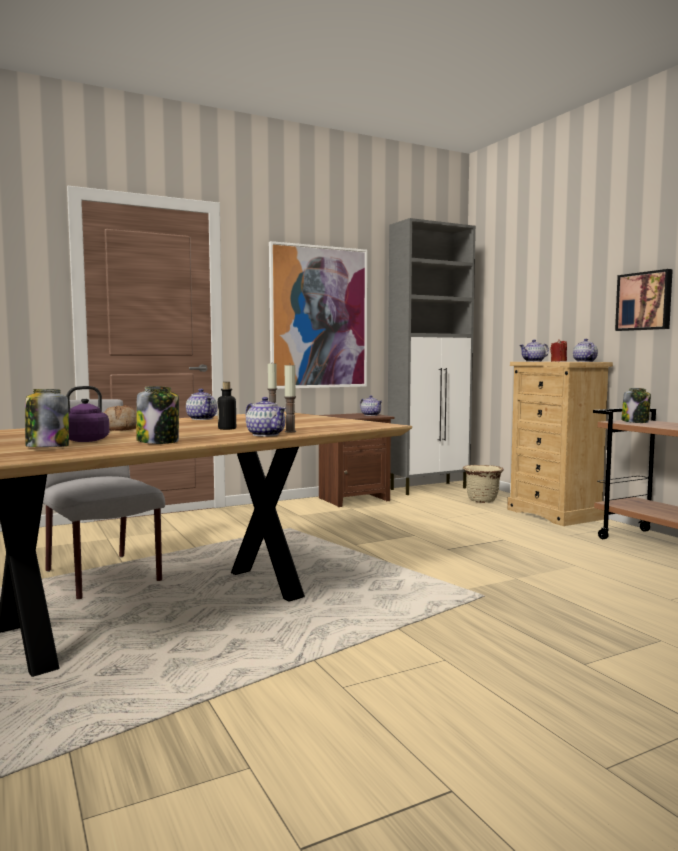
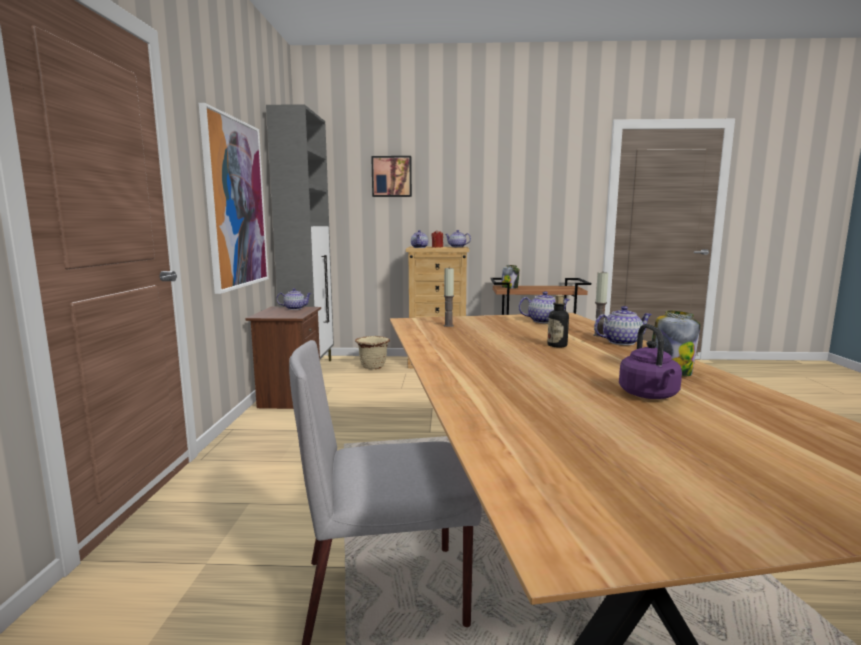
camera: 60 degrees left, 5 degrees up
jar [25,389,69,447] -> none
bread [104,405,136,431] -> none
teapot [186,389,217,420] -> teapot moved to [519,291,570,323]
picture [615,269,673,331] -> picture moved to [371,156,412,197]

